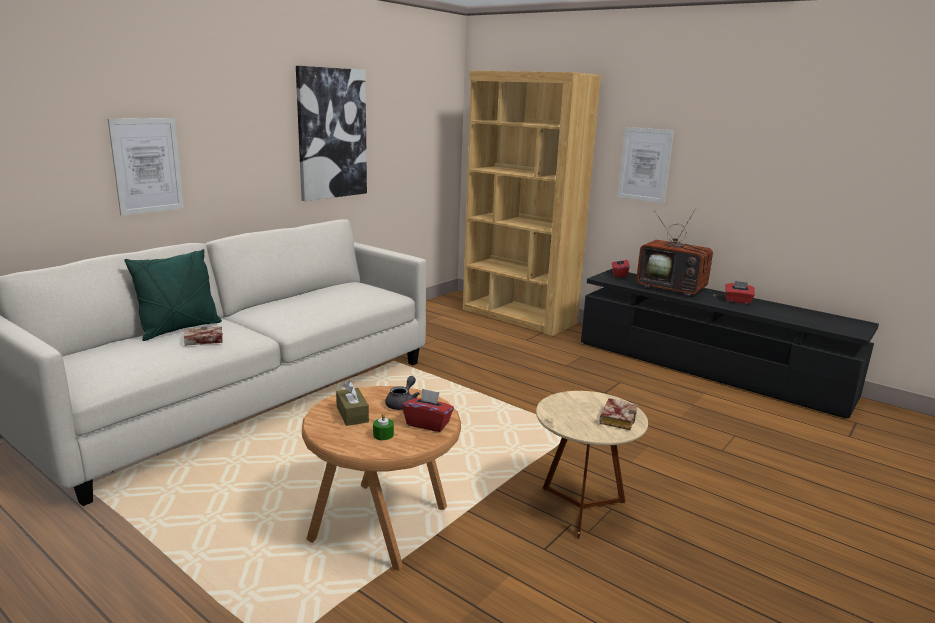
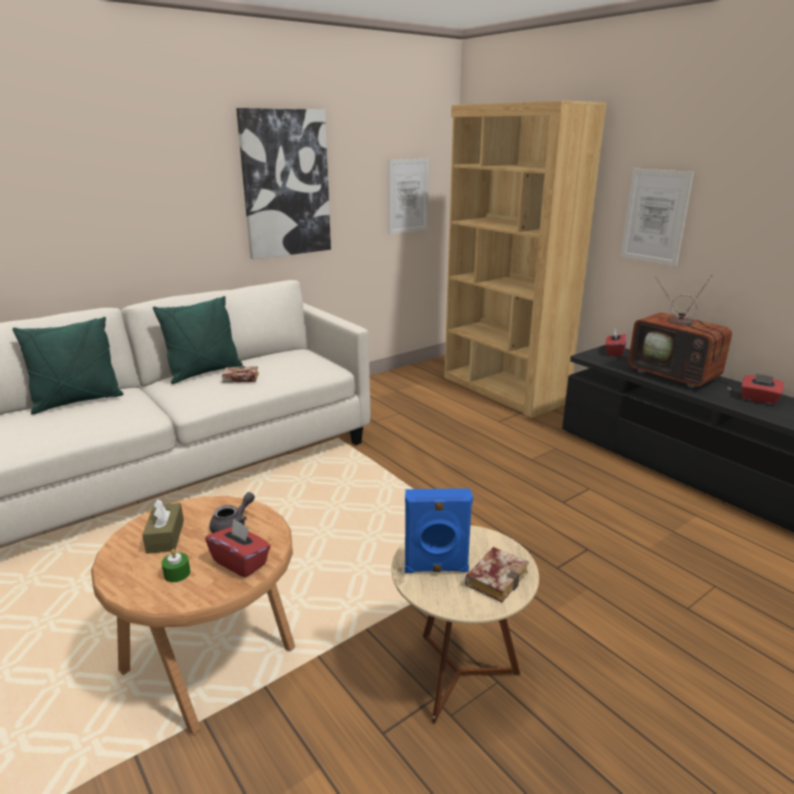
camera: 15 degrees right, 5 degrees up
picture [108,118,184,216] -> picture moved to [388,159,429,234]
book [184,327,223,346] -> book moved to [222,366,259,383]
none -> green pillow [153,296,243,384]
none -> blue speaker [405,488,473,573]

